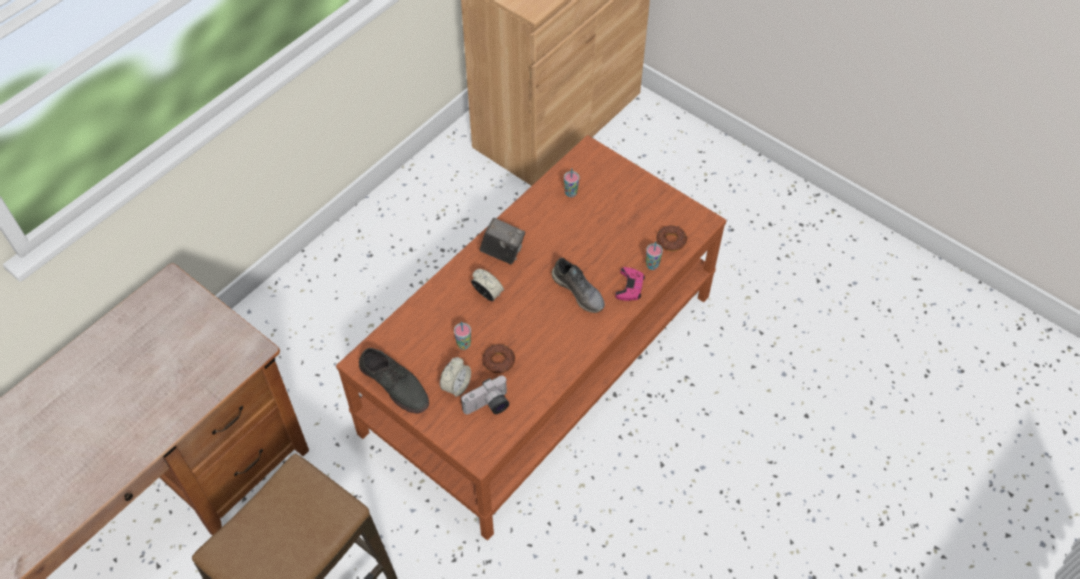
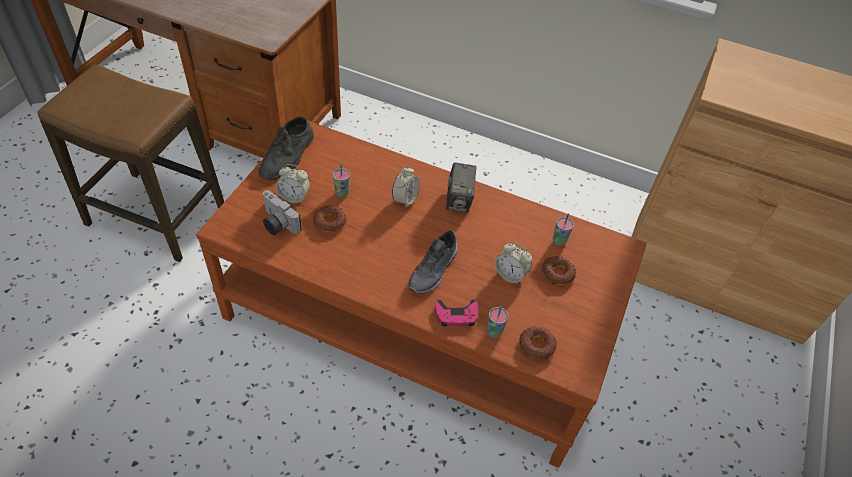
camera: 70 degrees right, 5 degrees down
none -> alarm clock [495,242,532,285]
none -> donut [542,256,576,285]

